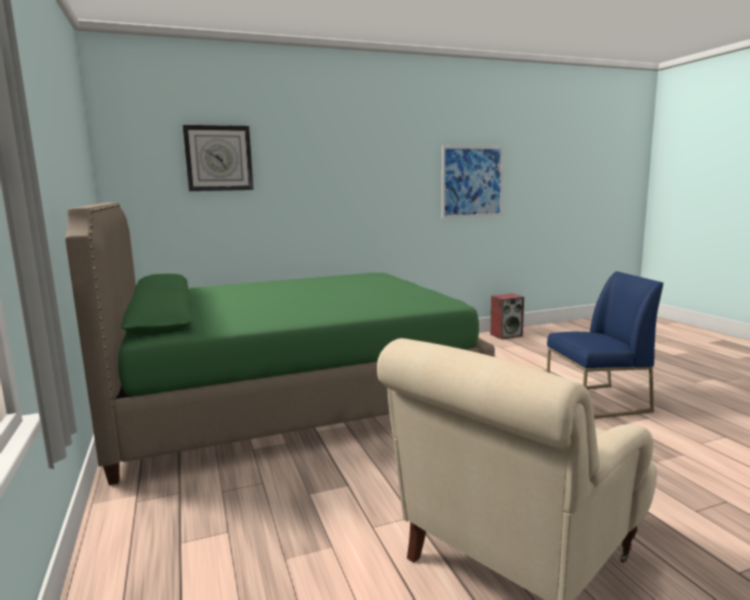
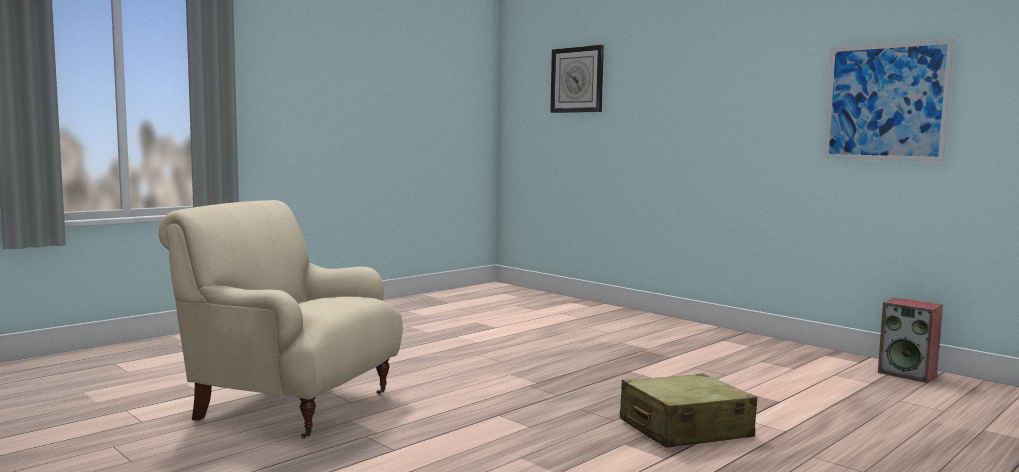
camera: 65 degrees right, 5 degrees down
green bed [65,202,495,485] -> none
blue chair [547,271,663,419] -> beige suitcase [620,374,757,448]

